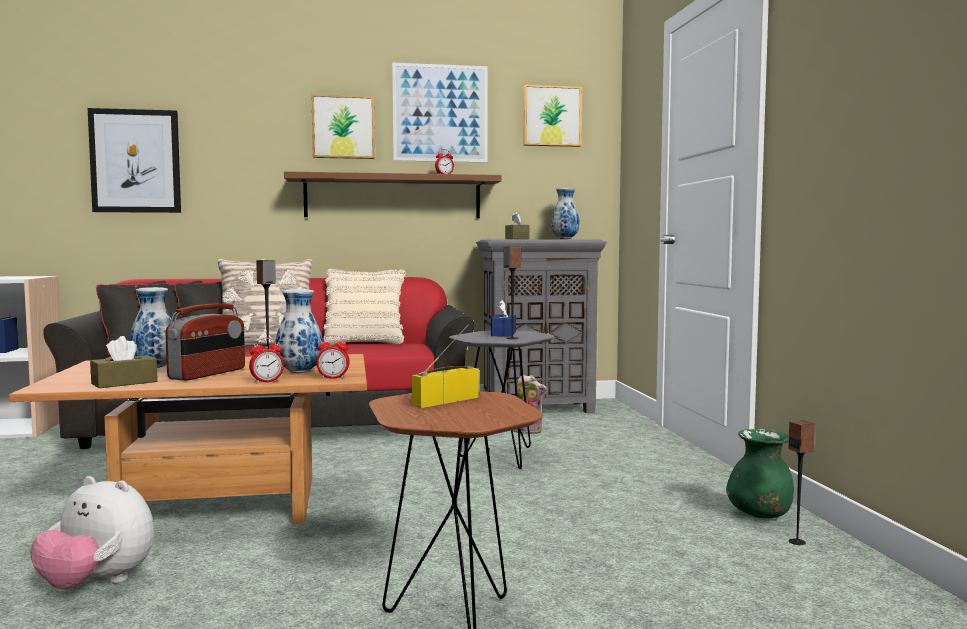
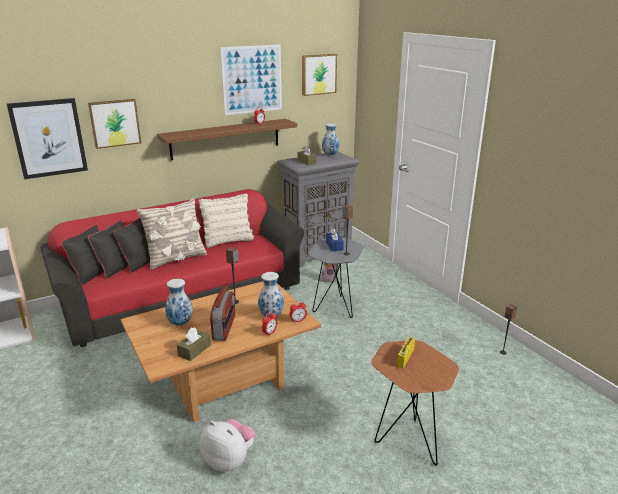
camera: 20 degrees left, 20 degrees up
plush toy [31,476,154,589] -> plush toy turned 150 degrees counterclockwise [200,419,255,472]
picture [311,94,375,159] -> picture moved to [88,99,141,149]
green vase [726,429,794,518] -> none

